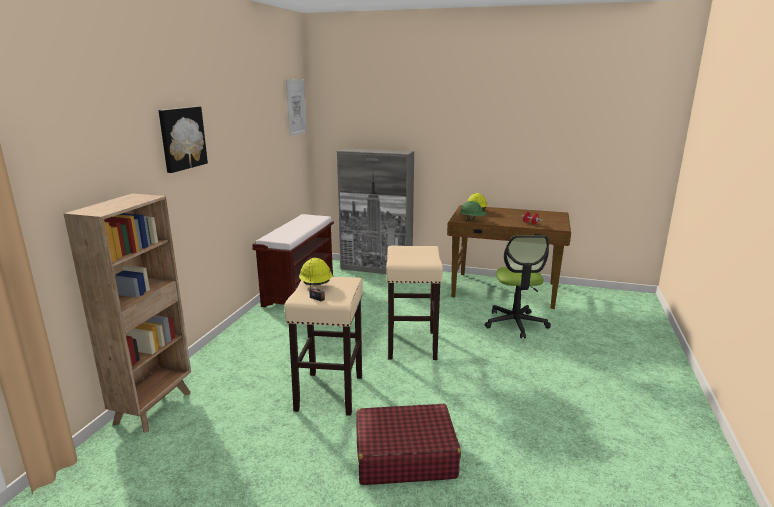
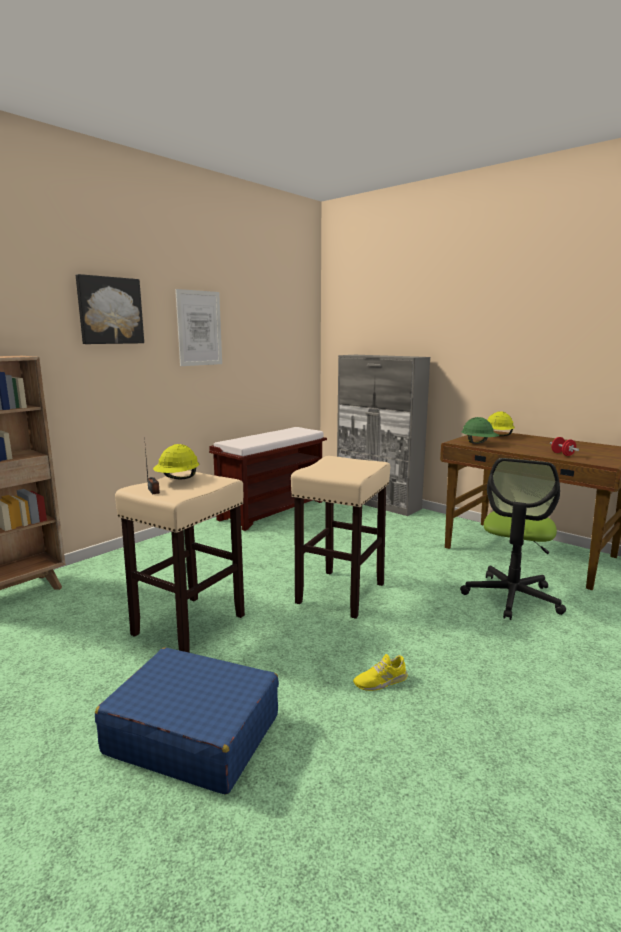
camera: 25 degrees right, 5 degrees down
picture [286,79,307,137] -> picture moved to [175,289,222,366]
red suitcase [356,404,461,485] -> blue suitcase [95,648,279,795]
none -> yellow shoe [353,654,408,691]

